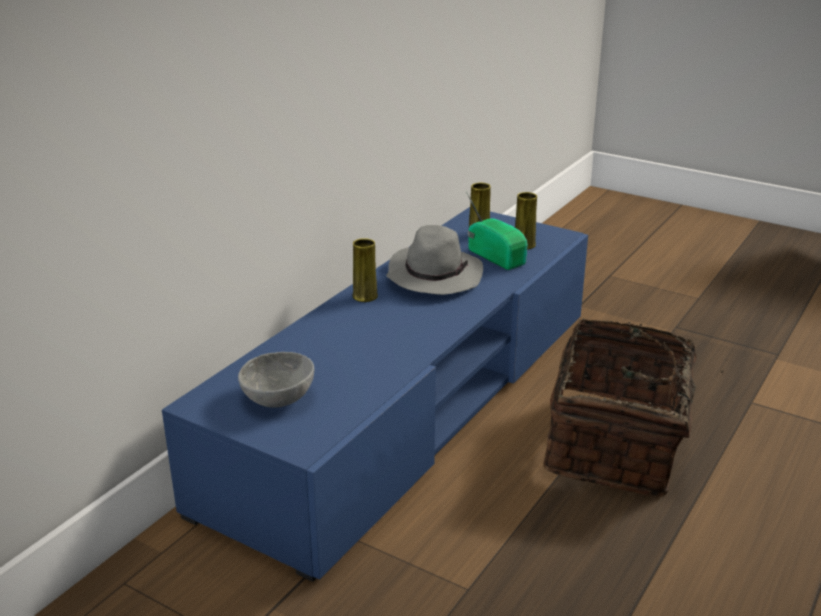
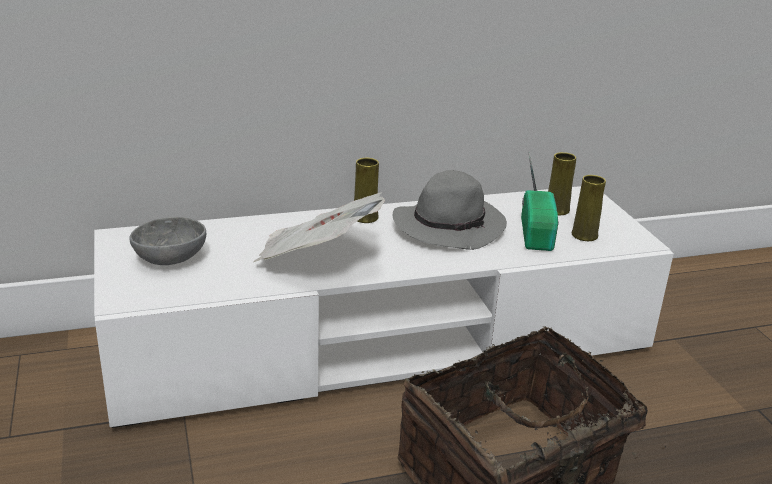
camera: 40 degrees right, 0 degrees up
blue tv stand [162,207,588,582] -> white tv stand [94,186,674,428]
none -> newspaper [254,192,385,262]

